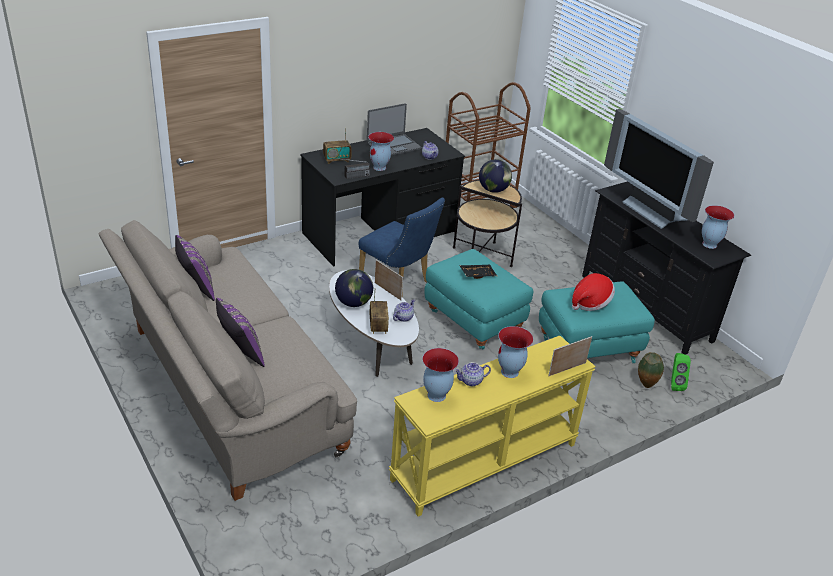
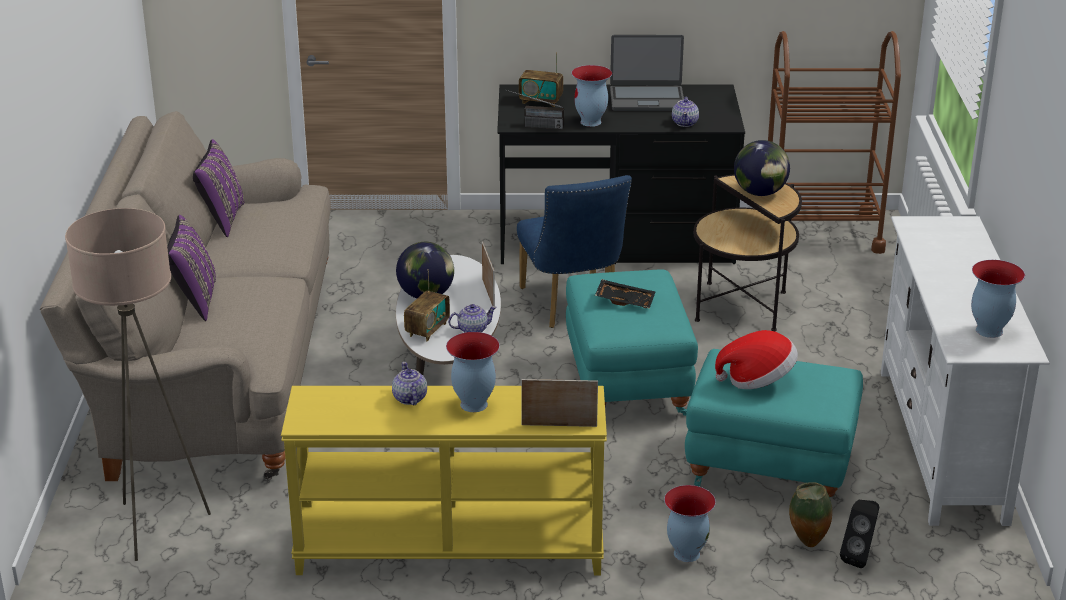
camera: 35 degrees right, 5 degrees down
vase [422,348,459,402] -> vase moved to [664,485,716,562]
teapot [454,362,491,386] -> teapot turned 60 degrees clockwise [392,362,427,405]
black tv stand [582,181,751,355] -> white tv stand [881,216,1050,526]
television [604,109,714,229] -> none
green speaker [671,353,691,391] -> black speaker [840,500,879,568]
none -> beige floor lamp [65,208,211,561]

